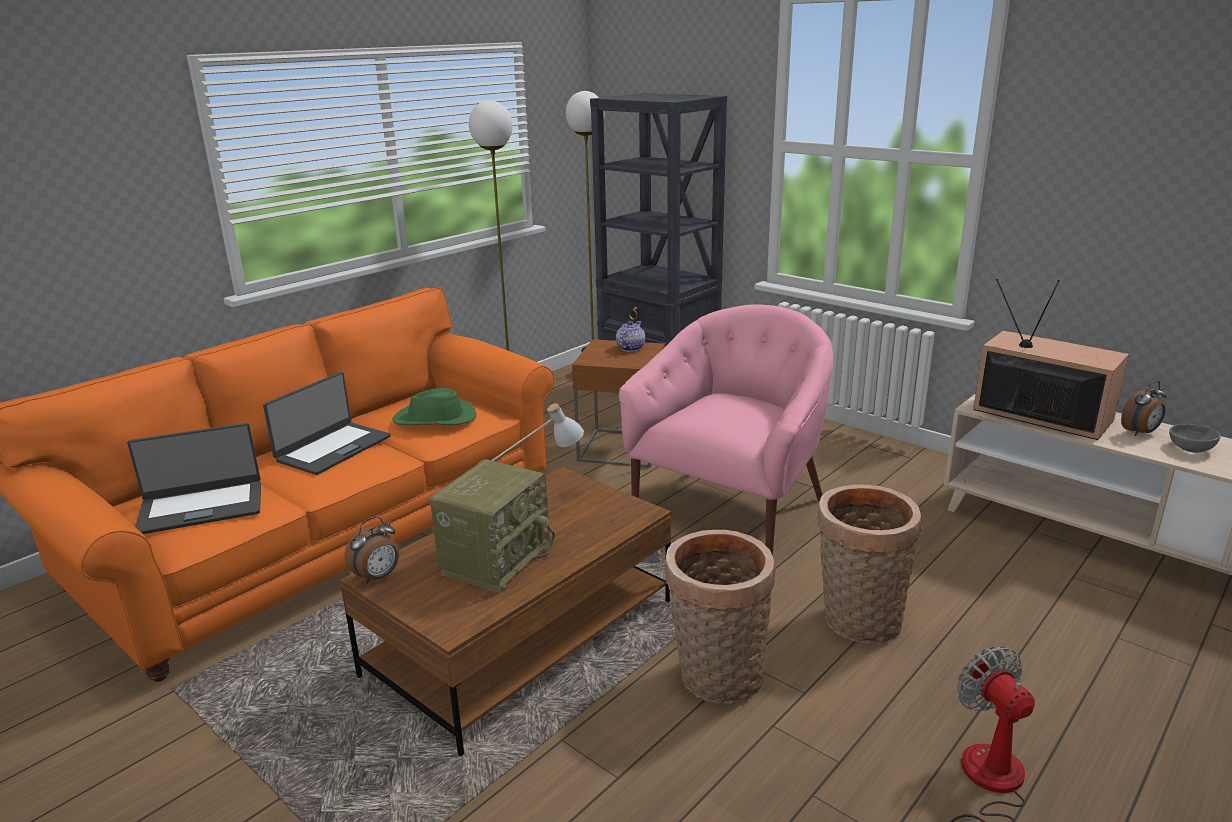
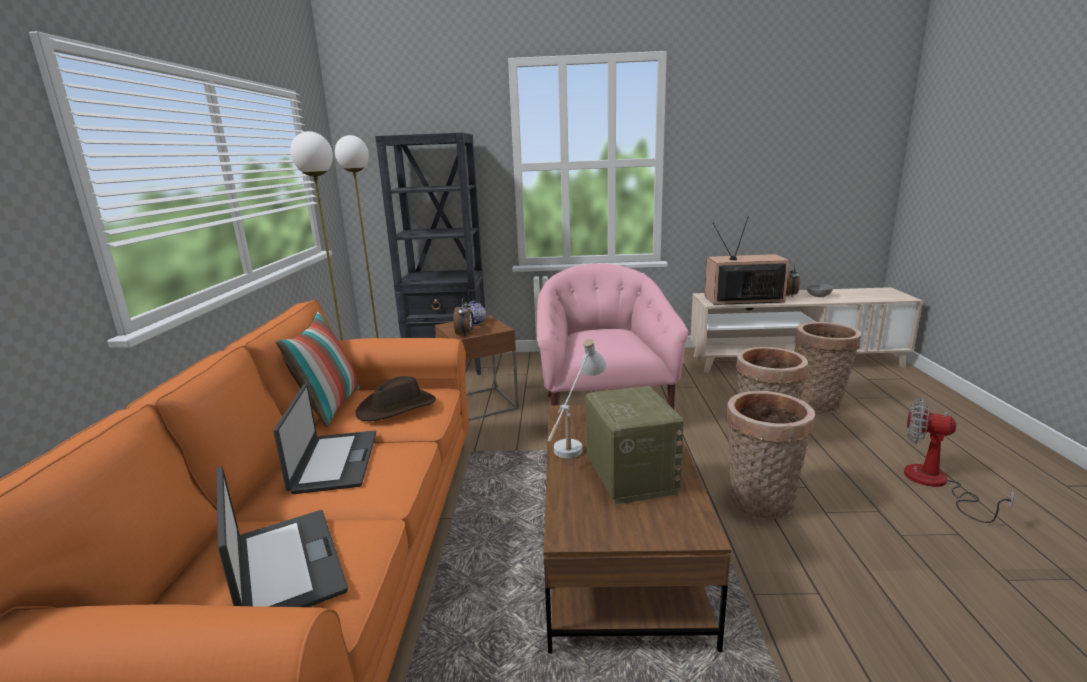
camera: 40 degrees left, 5 degrees down
laptop [127,423,261,534] -> laptop turned 60 degrees counterclockwise [216,467,348,607]
alarm clock [344,516,399,584] -> alarm clock moved to [453,297,474,336]
green hat [392,388,476,425] -> brown hat [356,376,436,421]
none -> pillow [276,312,360,427]
none -> basket [794,322,861,414]

